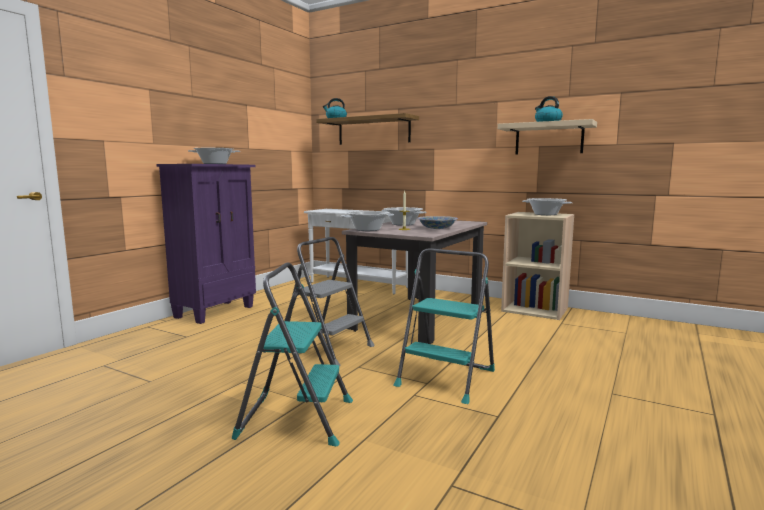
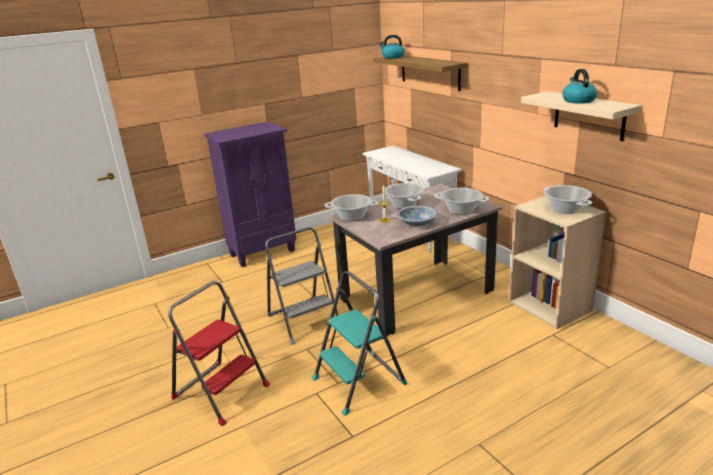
camera: 30 degrees right, 15 degrees up
cooking pot [188,148,240,164] -> cooking pot moved to [435,188,489,214]
turquoise step ladder [232,263,353,446] -> red step ladder [168,281,270,426]

